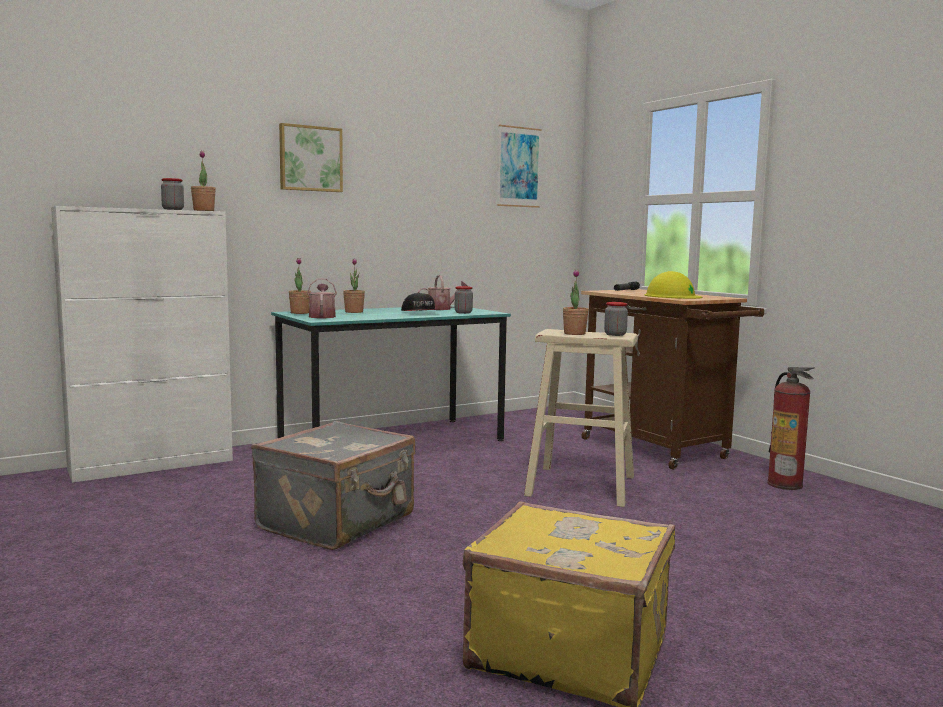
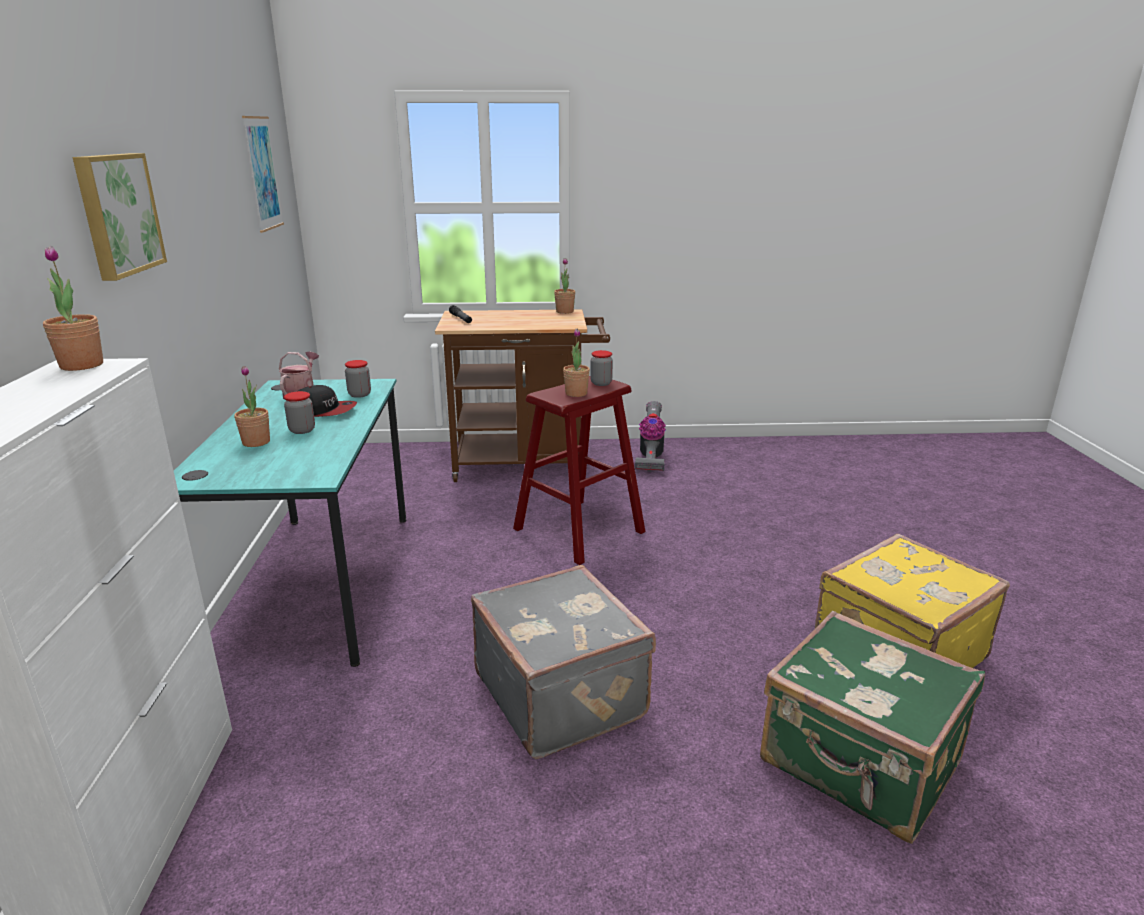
camera: 60 degrees left, 15 degrees up
jar [161,178,184,210] -> jar moved to [284,391,315,434]
potted plant [289,258,311,314] -> potted plant moved to [554,258,575,314]
watering can [307,279,337,318] -> none
beige stool [524,329,638,507] -> red stool [513,376,646,565]
yellow hard hat [644,271,702,299] -> none
fire extinguisher [767,367,814,490] -> vacuum cleaner [635,401,666,472]
none -> green suitcase [760,611,985,844]

